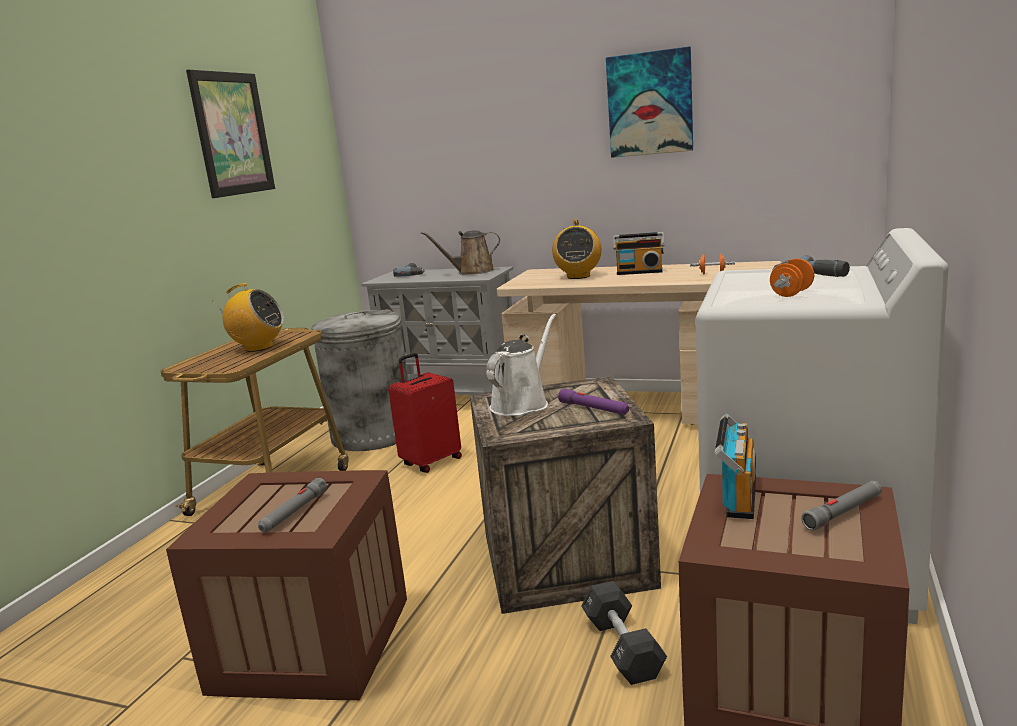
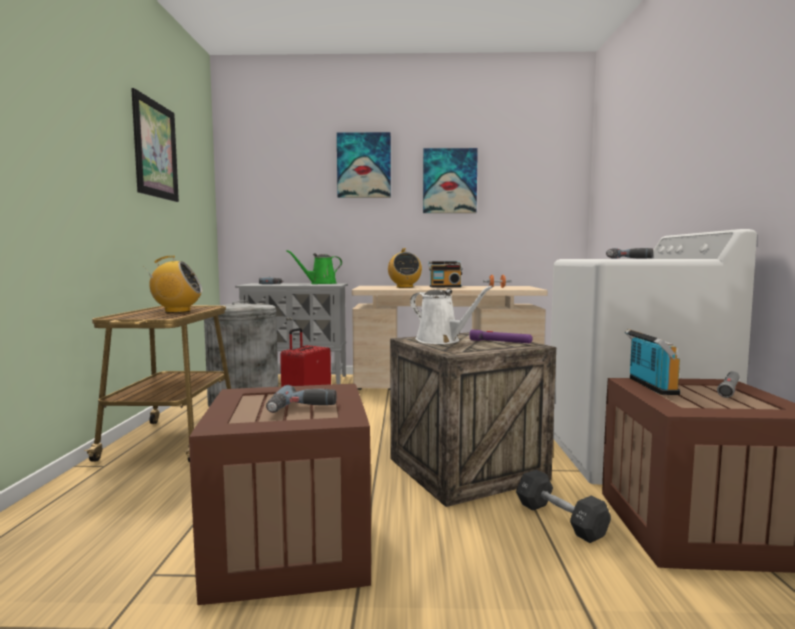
camera: 20 degrees left, 10 degrees down
grey flashlight [258,478,327,533] -> power drill [266,385,337,413]
brown watering can [421,230,500,275] -> green watering can [287,250,342,284]
white watering can [486,313,556,416] -> white watering can turned 120 degrees clockwise [410,286,493,344]
orange dumbbell [770,259,814,297] -> none
none -> picture [337,132,391,198]

